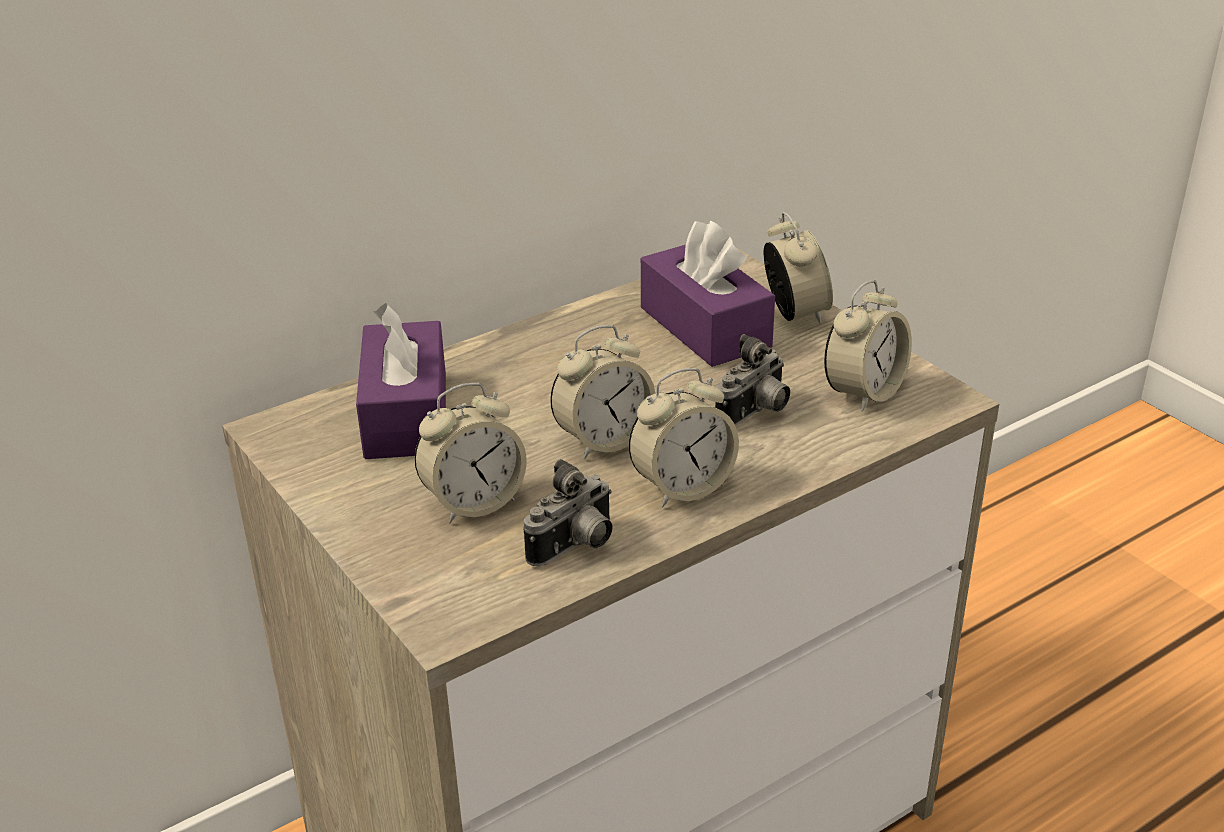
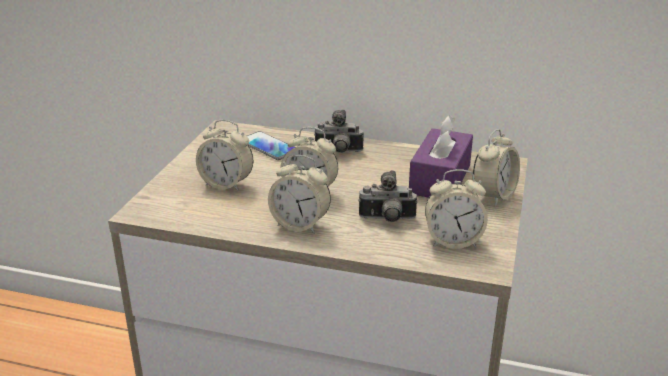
camera: 50 degrees right, 5 degrees down
purple tissue box [356,303,446,459] -> phone [247,131,296,160]
camera [523,459,612,566] -> camera moved to [314,110,364,153]

